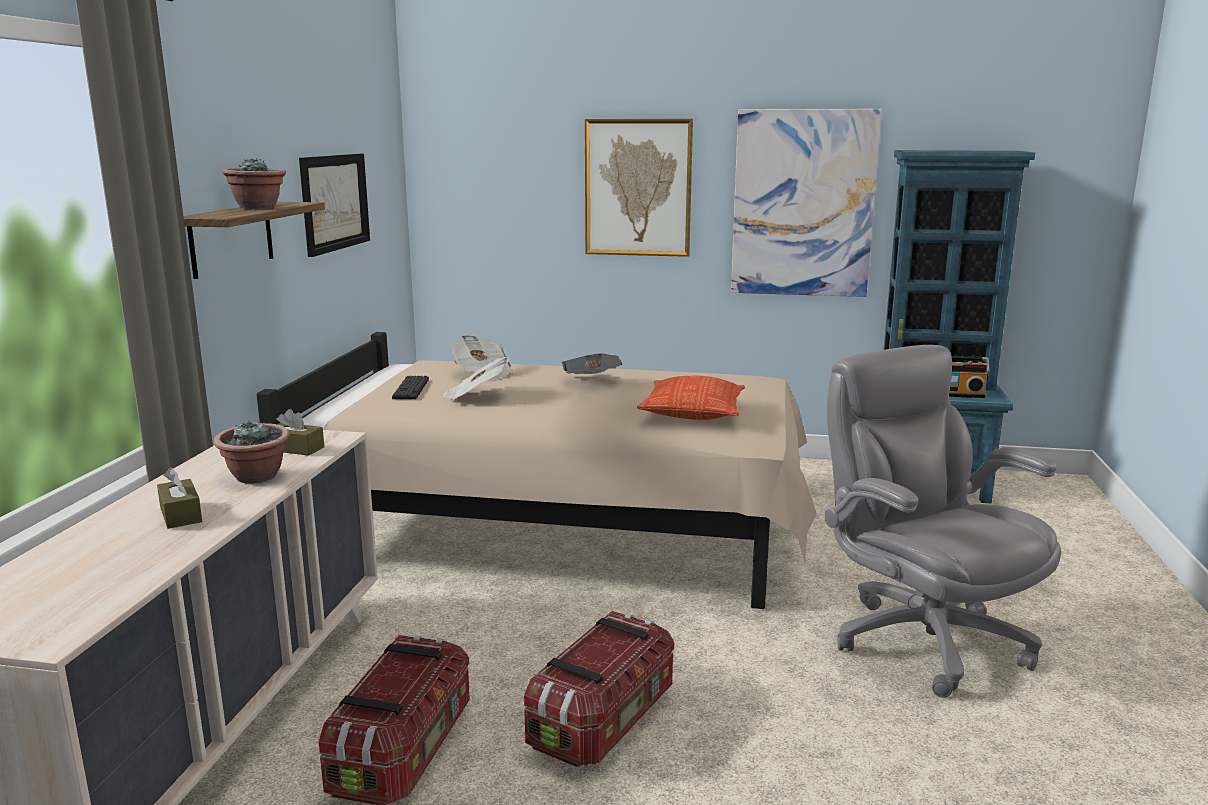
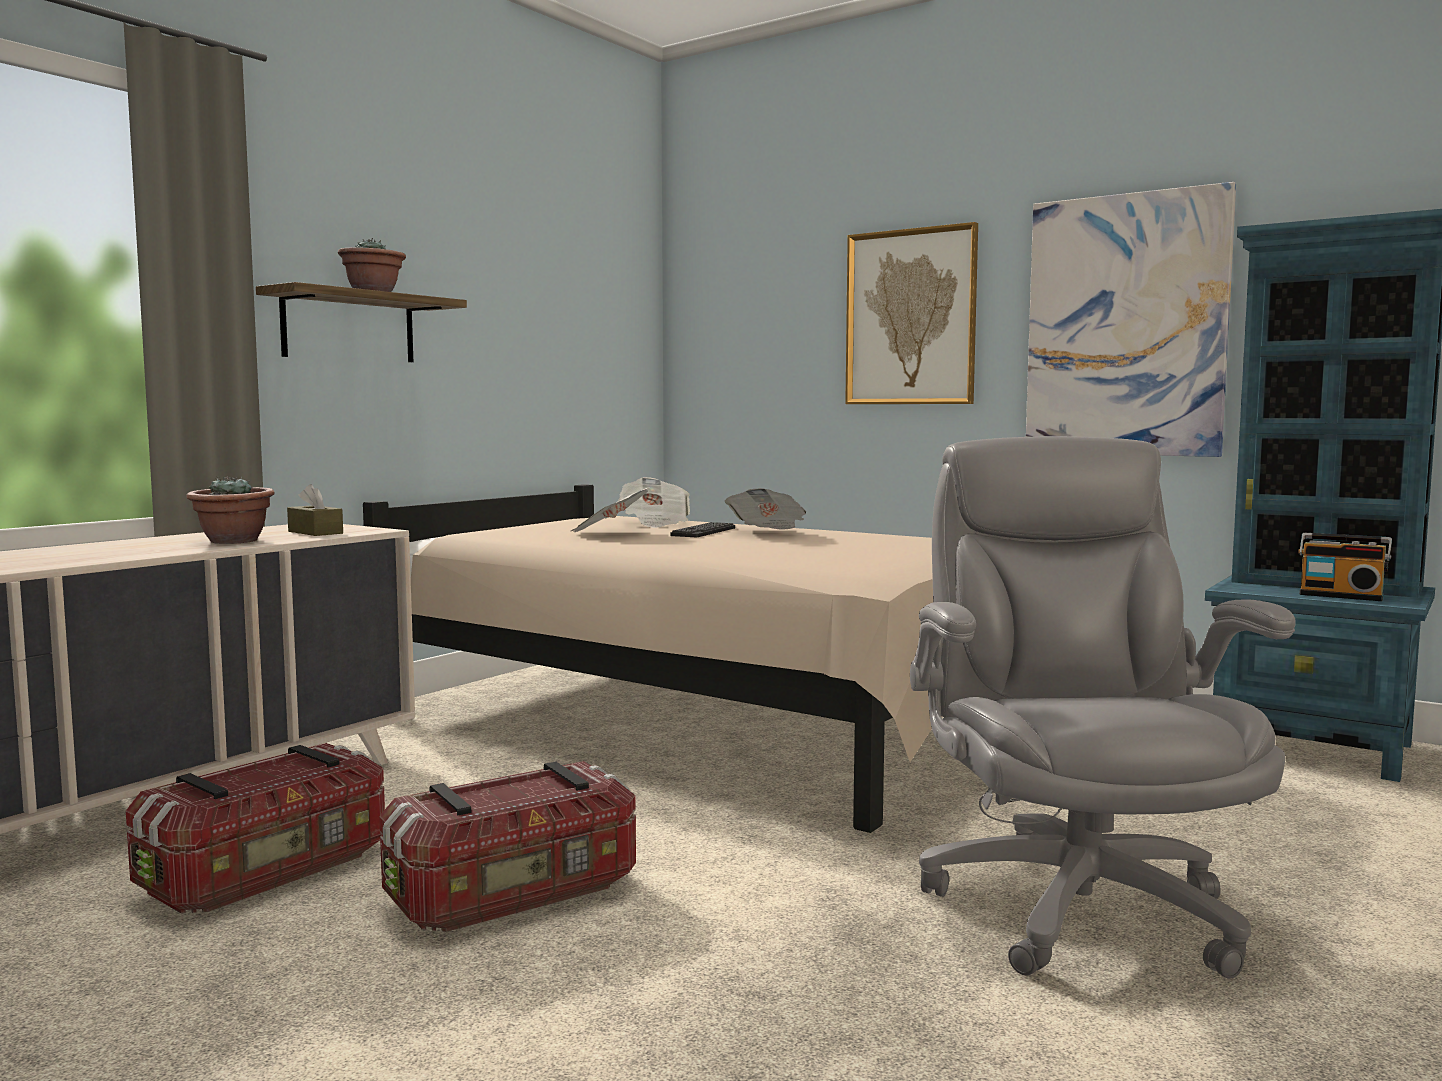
camera: 25 degrees right, 10 degrees down
brown tissue box [157,467,202,529] -> none
picture [299,154,370,257] -> none
keyboard [392,376,429,399] -> keyboard moved to [670,522,735,537]
orange pillow [637,376,745,420] -> none

